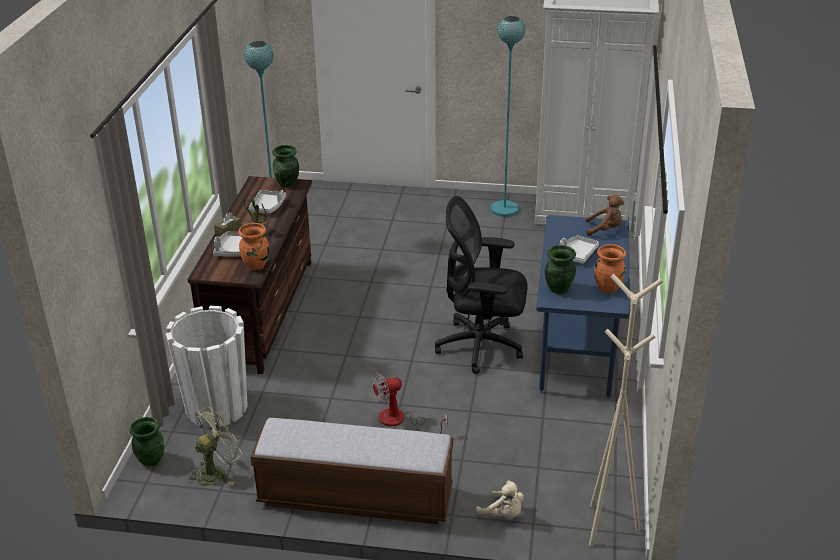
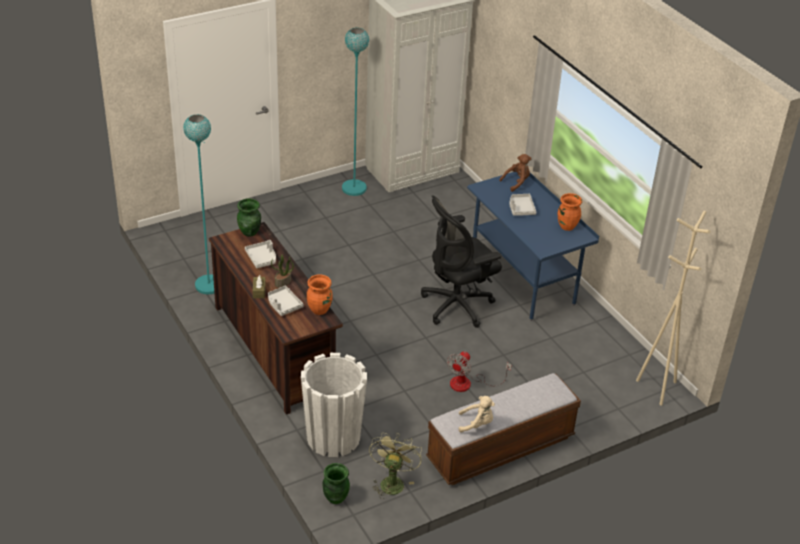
camera: 40 degrees left, 5 degrees up
beige plush toy [476,480,524,518] -> beige plush toy moved to [459,396,495,433]
green vase [545,245,576,294] -> none

